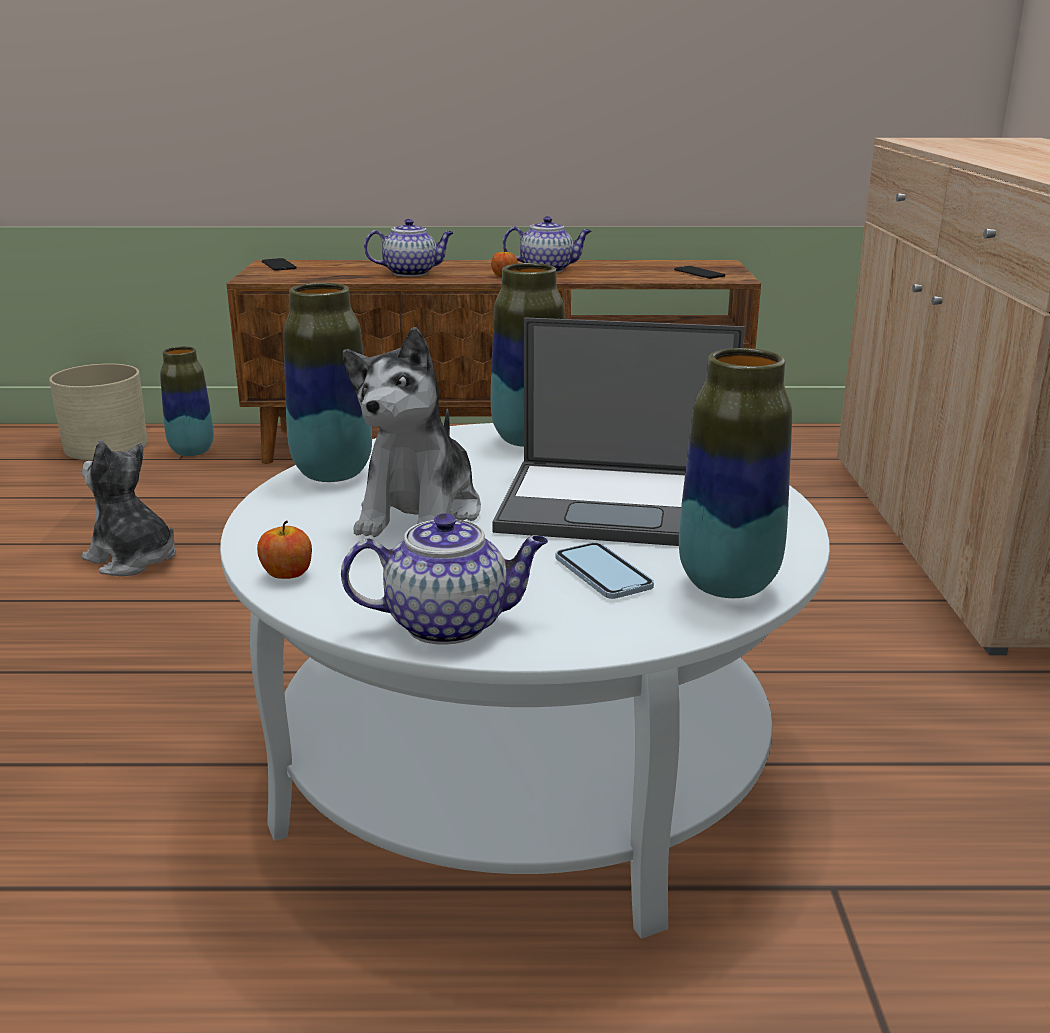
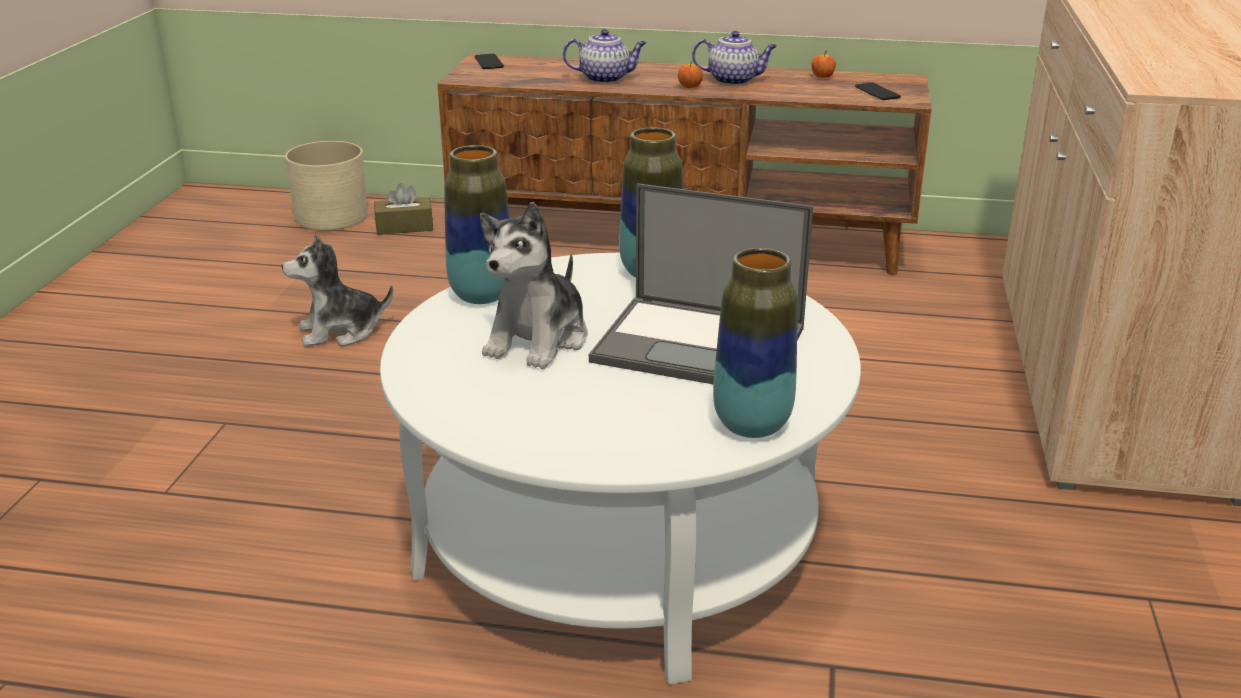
camera: 10 degrees right, 5 degrees up
plush toy [81,440,176,576] -> plush toy turned 60 degrees counterclockwise [282,234,393,347]
vase [160,346,214,456] -> brown tissue box [374,183,433,235]
apple [257,520,312,579] -> apple moved to [811,51,836,78]
teapot [341,513,548,645] -> none
phone [556,542,654,599] -> none

